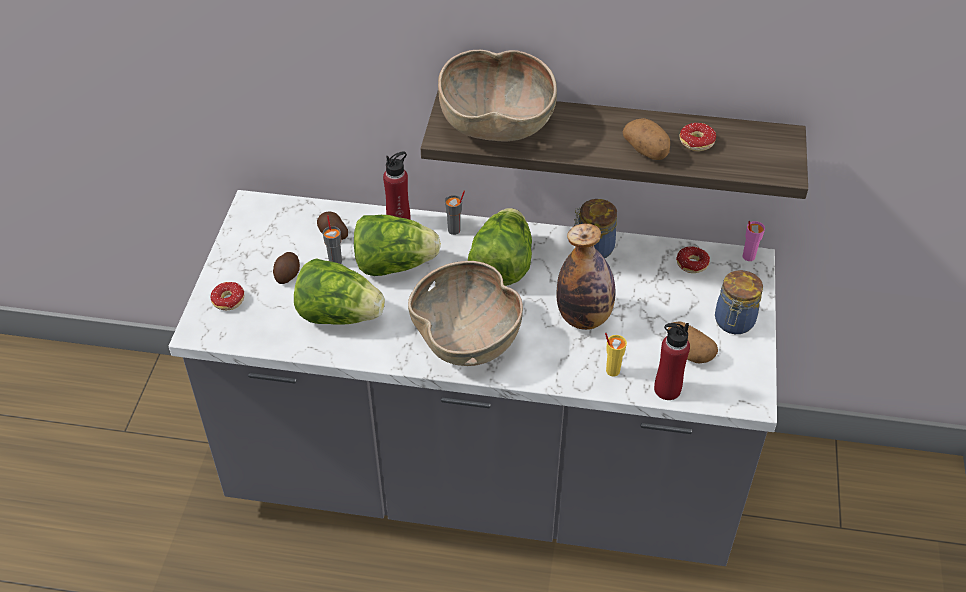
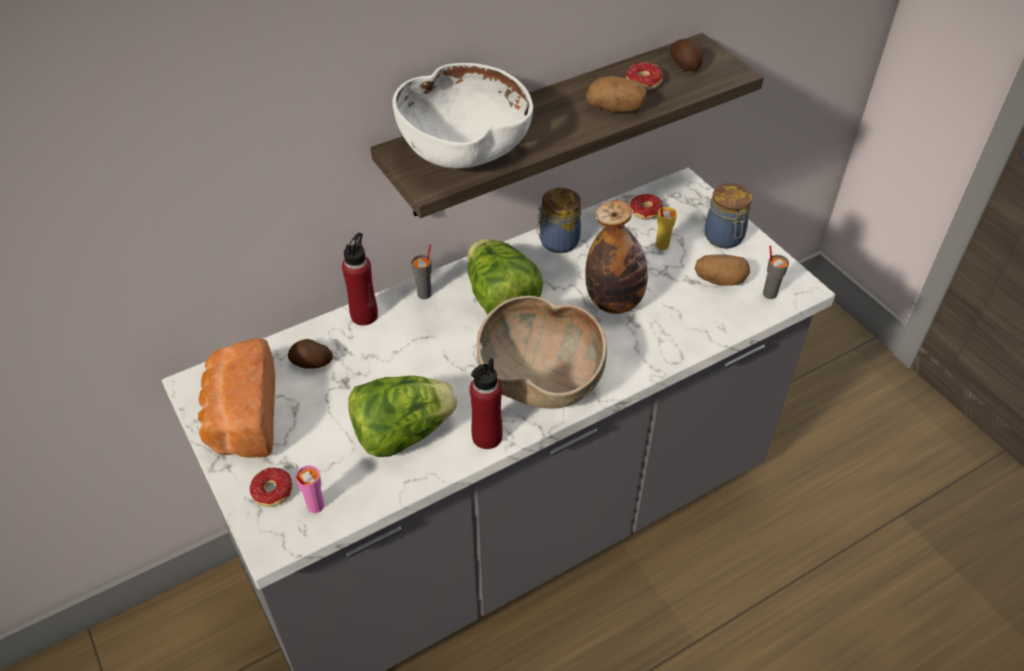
camera: 40 degrees left, 0 degrees up
potato [273,252,300,284] -> potato moved to [670,39,703,71]
grey cup [322,215,342,264] -> grey cup moved to [763,246,789,299]
lettuce [354,215,441,276] -> none
brown bowl [438,50,557,141] -> white bowl [393,63,533,168]
yellow cup [605,333,627,377] -> yellow cup moved to [656,206,677,250]
red bottle [654,323,690,400] -> red bottle moved to [470,358,503,449]
pink cup [742,221,765,261] -> pink cup moved to [295,466,324,513]
none -> bread [198,339,275,458]

